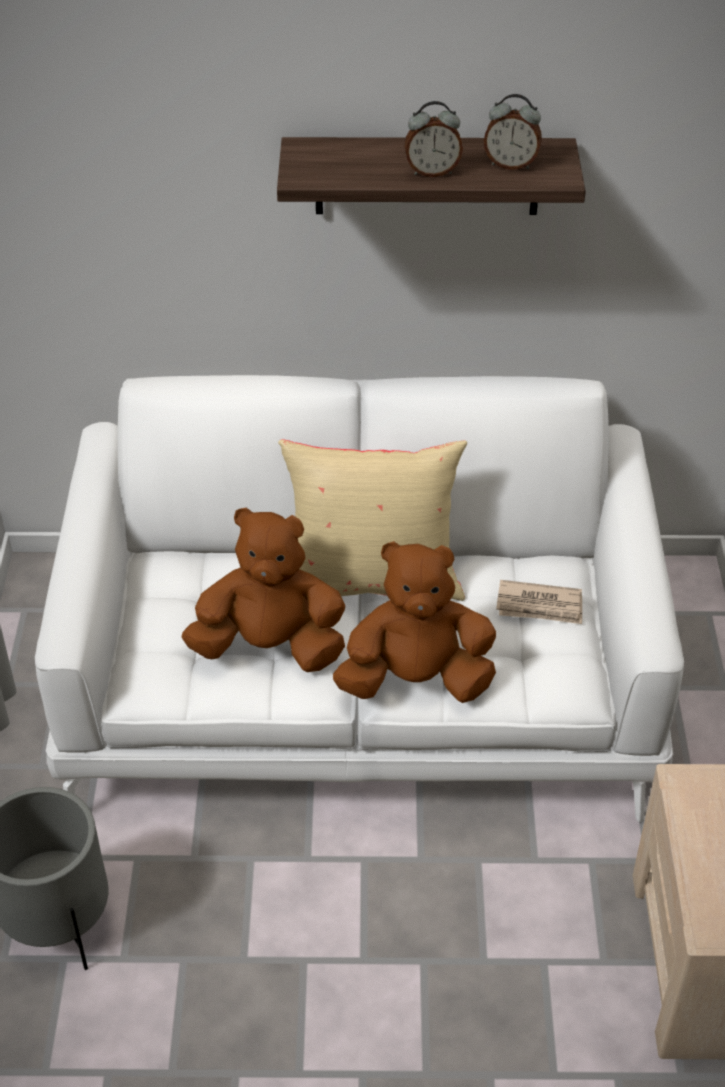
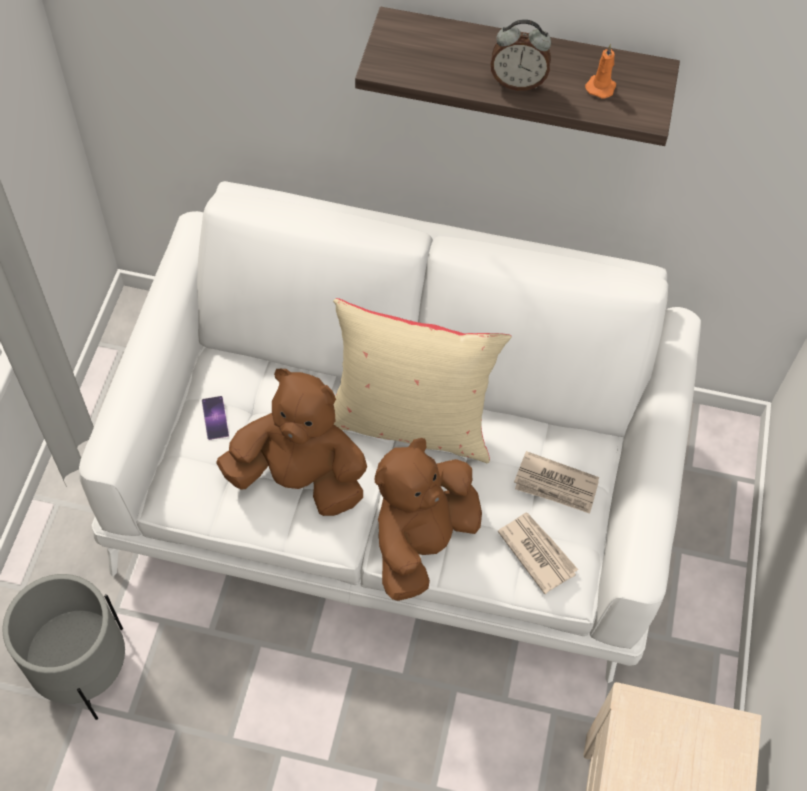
camera: 10 degrees right, 15 degrees up
brown plush toy [333,541,496,703] -> brown plush toy turned 60 degrees counterclockwise [375,438,482,601]
alarm clock [484,94,542,170] -> orange candle [585,44,616,98]
none -> phone [202,396,229,440]
none -> newspaper [498,512,578,594]

